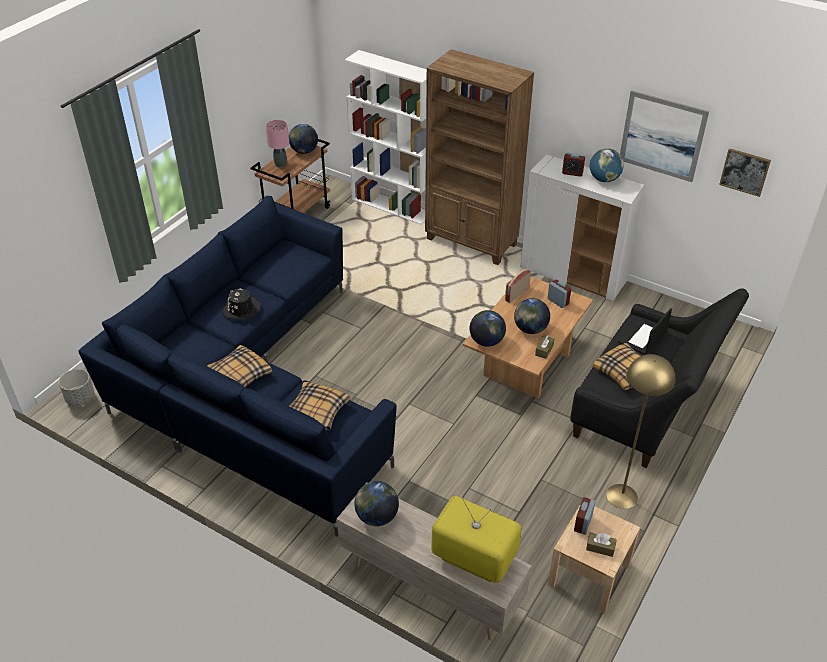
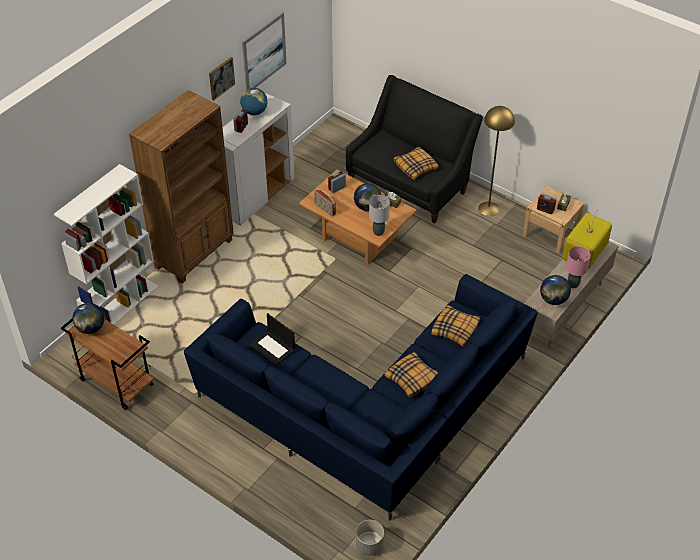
camera: 85 degrees left, 5 degrees up
black hat [223,289,261,319] -> none
pink table lamp [265,120,289,168] -> pink table lamp moved to [566,246,591,288]
globe [469,310,506,347] -> grey table lamp [369,195,390,236]
laptop [618,308,672,355] -> laptop moved to [249,313,295,366]
picture [719,148,771,197] -> picture moved to [209,57,235,100]

